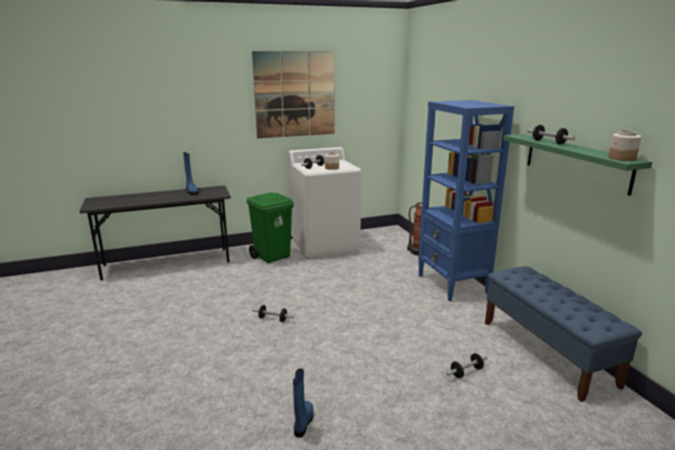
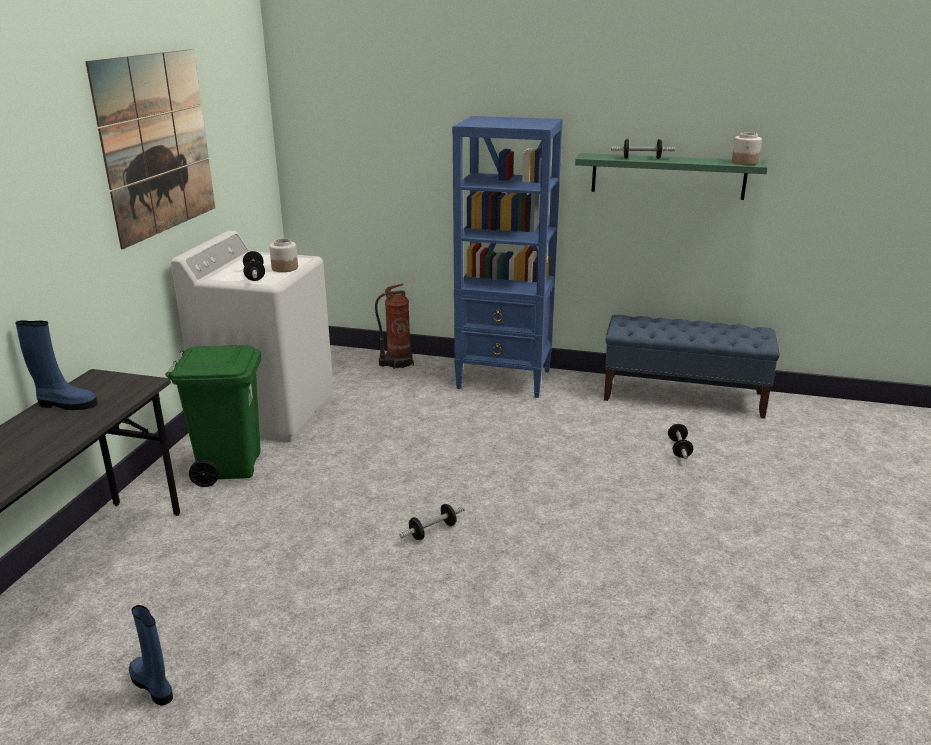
camera: 55 degrees left, 5 degrees up
blue boot [293,369,314,438] -> blue boot moved to [129,605,173,706]

